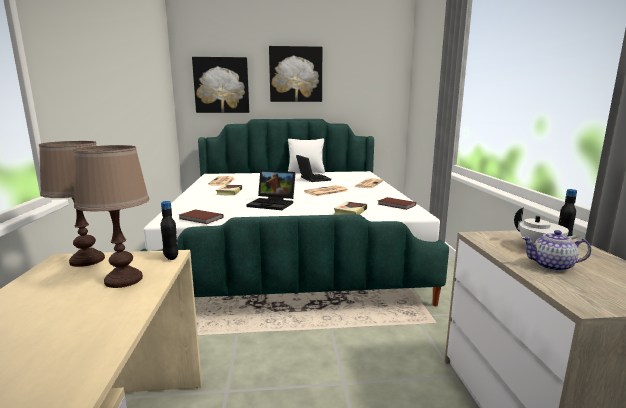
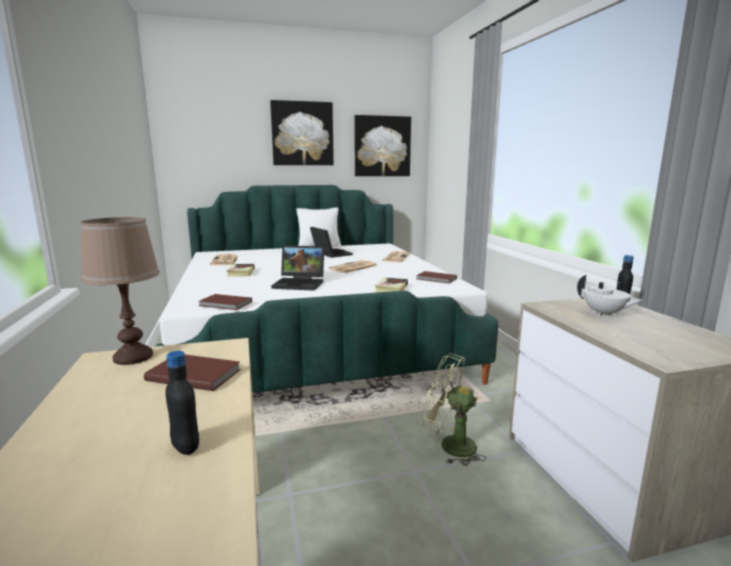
camera: 10 degrees left, 0 degrees up
brown table lamp [73,145,149,288] -> brown book [144,355,241,391]
black bottle [161,201,178,260] -> black bottle moved to [165,351,199,455]
picture [192,57,249,113] -> picture moved to [354,115,411,176]
teapot [522,230,591,272] -> none
none -> green fan [423,353,486,466]

